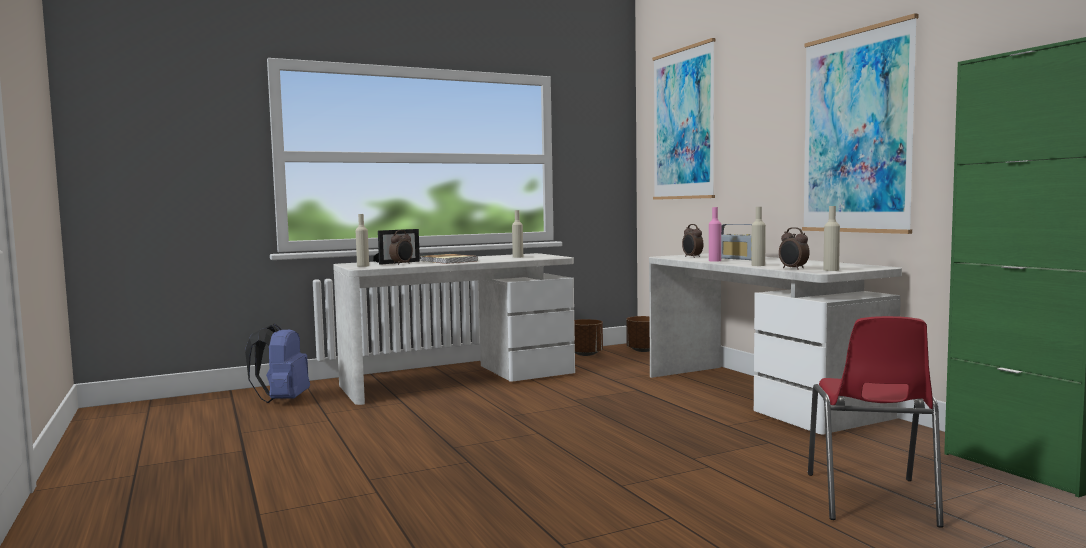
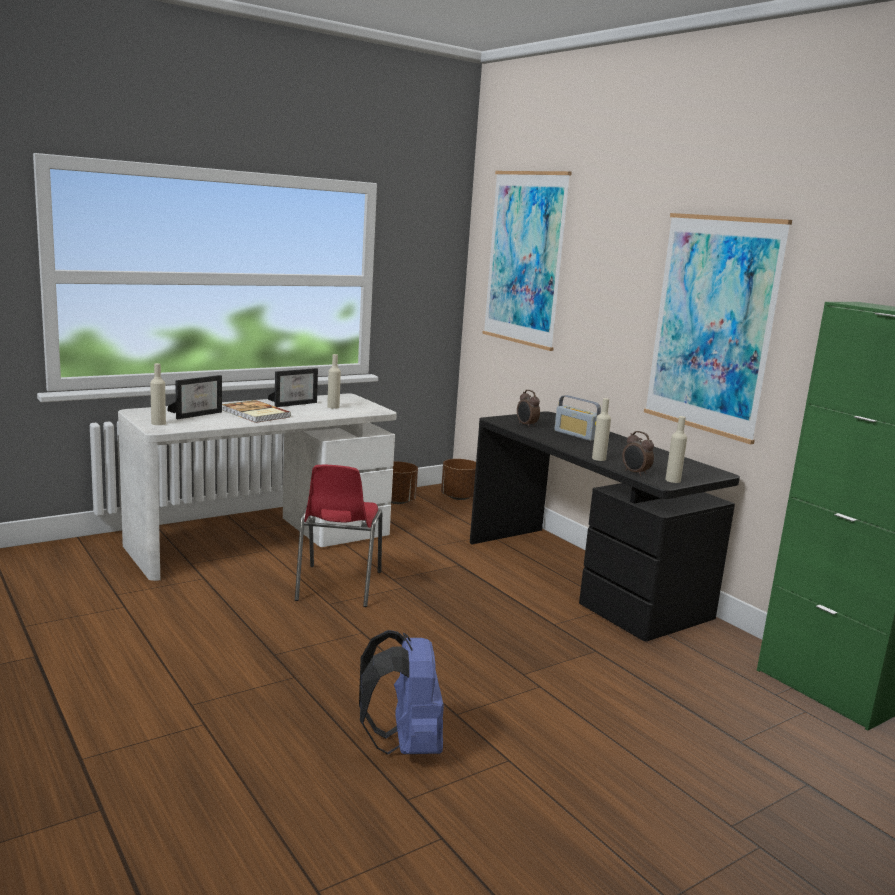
camera: 10 degrees left, 10 degrees up
blue backpack [245,323,310,403] -> blue backpack moved to [359,630,444,754]
alarm clock [389,230,413,265] -> none
white desk [649,253,902,434] -> black desk [470,411,740,642]
pink bottle [709,207,721,262] -> none
red chair [808,316,944,528] -> red chair moved to [295,465,382,607]
none -> picture frame [268,368,318,407]

